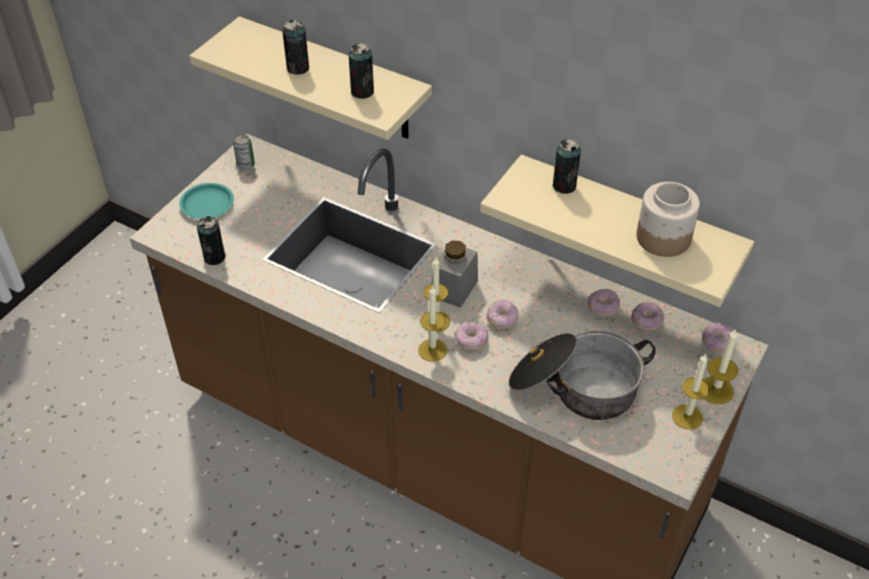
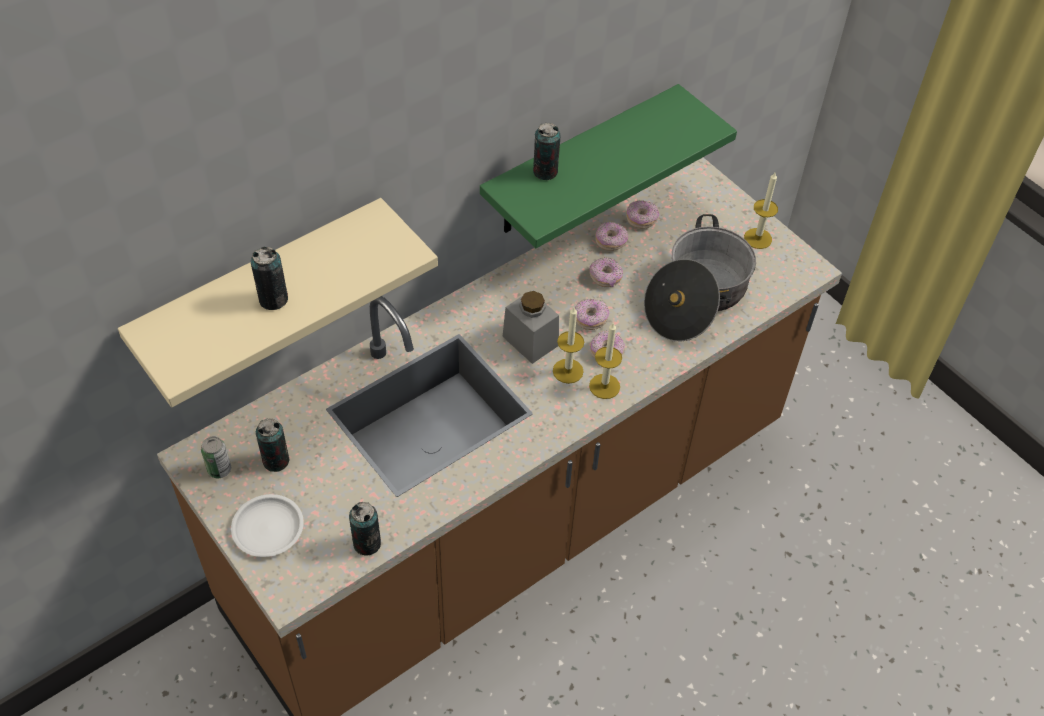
camera: 70 degrees left, 5 degrees up
turquoise plate [179,183,234,219] -> white plate [231,494,304,557]
can [348,43,374,99] -> can moved to [255,418,289,472]
beige shelf [480,155,754,307] -> green shelf [480,84,737,248]
jar [636,182,700,257] -> none
donut [702,322,736,353] -> donut moved to [589,257,623,287]
candle [703,330,738,404] -> none

